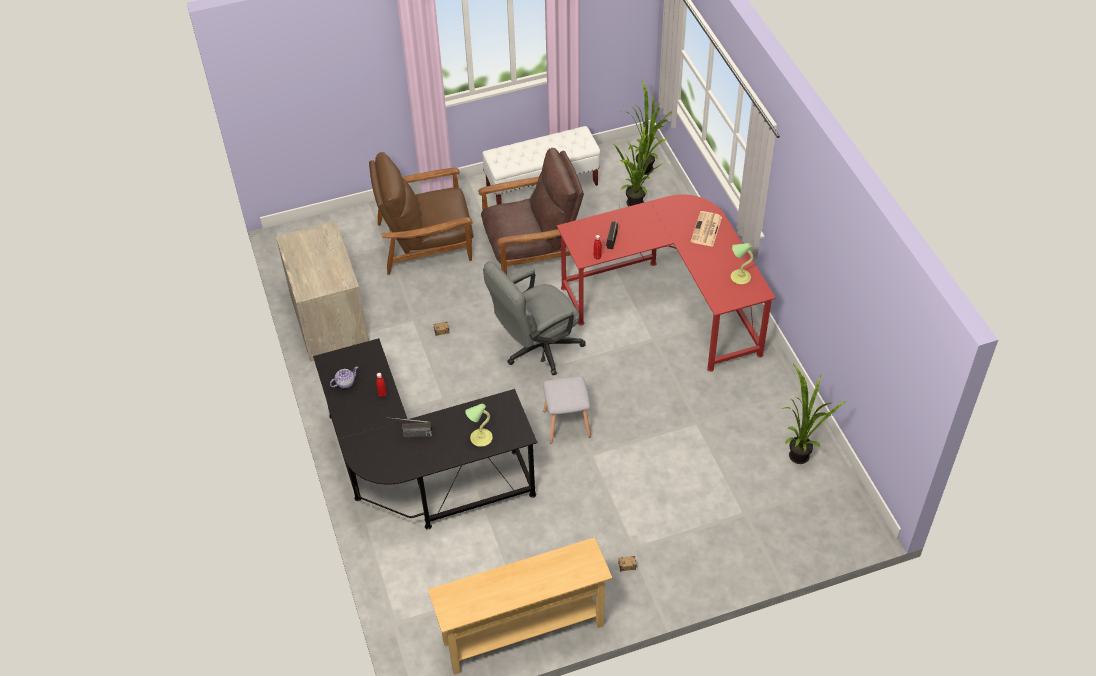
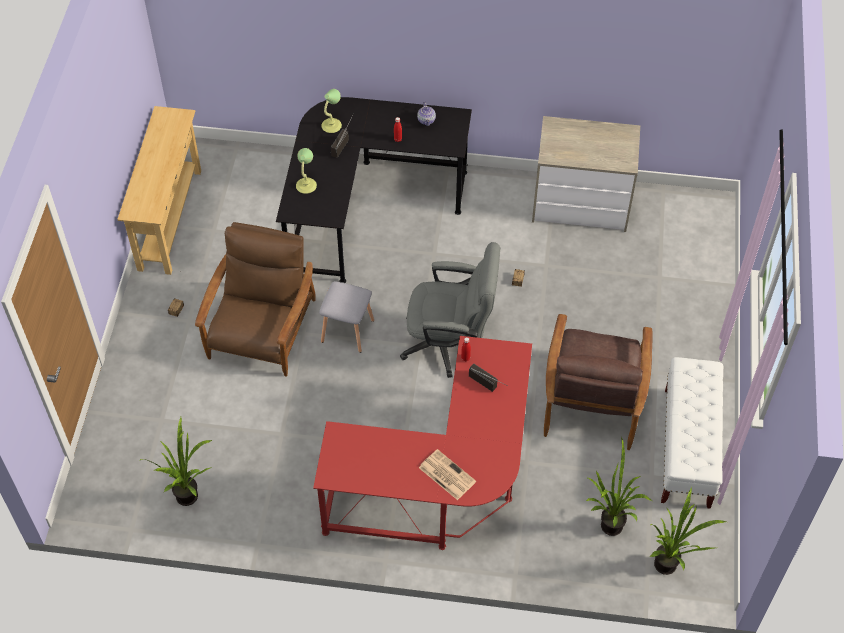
camera: 115 degrees right, 5 degrees up
brown armchair [369,152,474,275] -> brown armchair moved to [195,222,315,376]
grey office chair [483,261,586,375] -> grey office chair turned 105 degrees clockwise [400,242,500,378]
table lamp [731,243,753,284] -> table lamp moved to [321,89,342,133]

